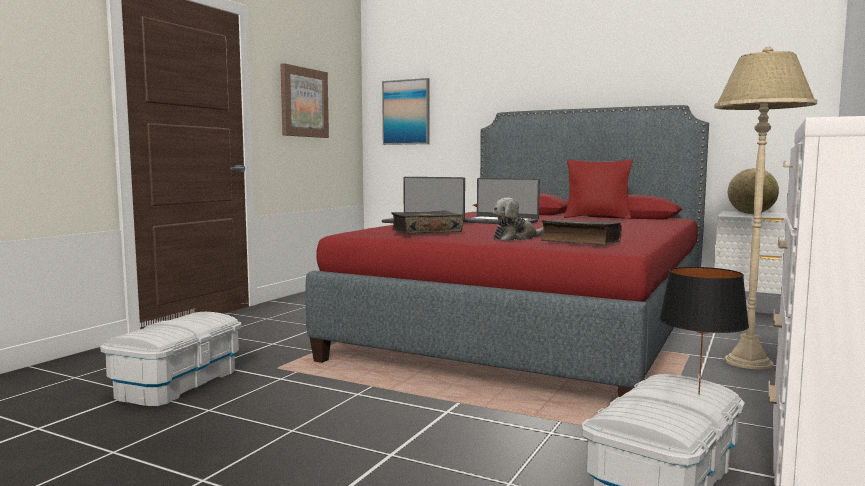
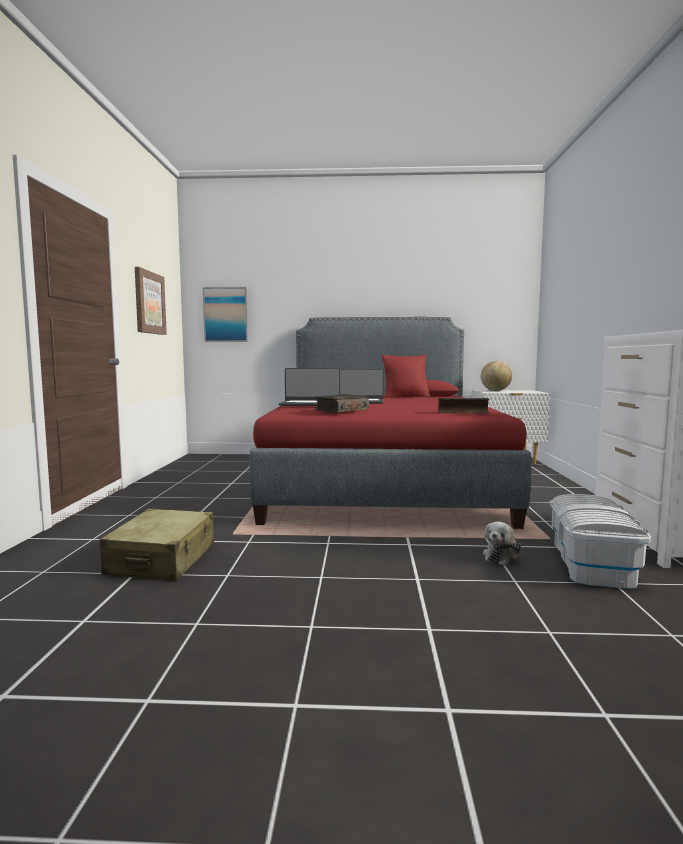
camera: 25 degrees left, 0 degrees up
white storage box [100,312,241,406] -> beige suitcase [100,509,214,581]
plush toy [493,198,544,241] -> plush toy moved to [483,522,521,566]
black table lamp [659,267,749,395] -> none
beige floor lamp [714,47,817,370] -> none

